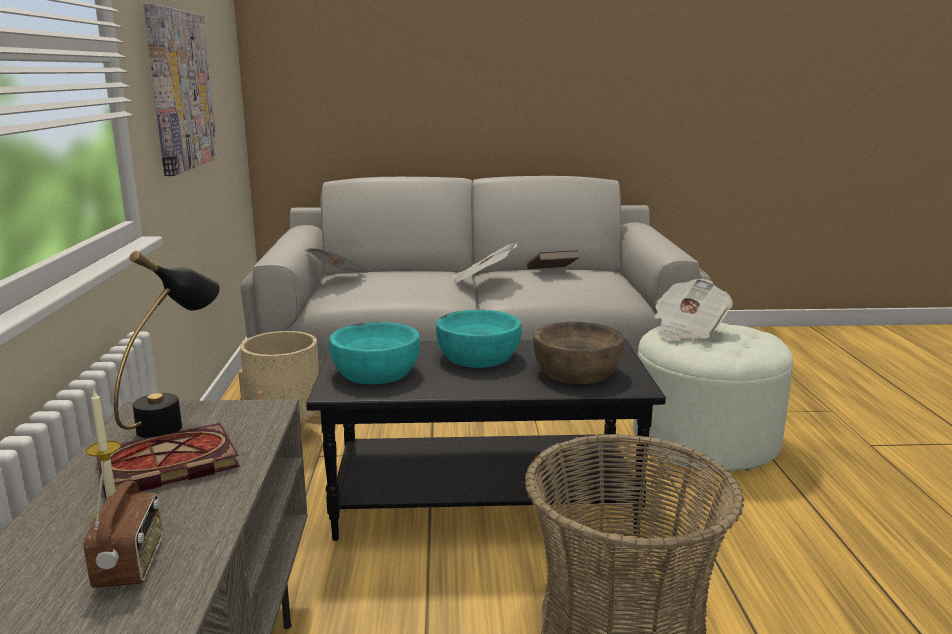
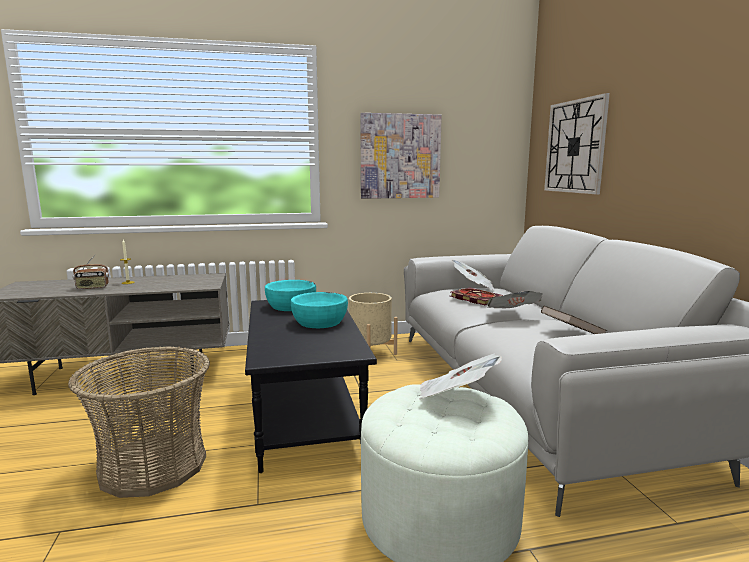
camera: 80 degrees right, 5 degrees down
book [97,423,240,498] -> book moved to [450,287,503,305]
black table lamp [114,251,220,438] -> none
brown bowl [533,322,625,384] -> none
none -> wall clock [544,93,610,194]

